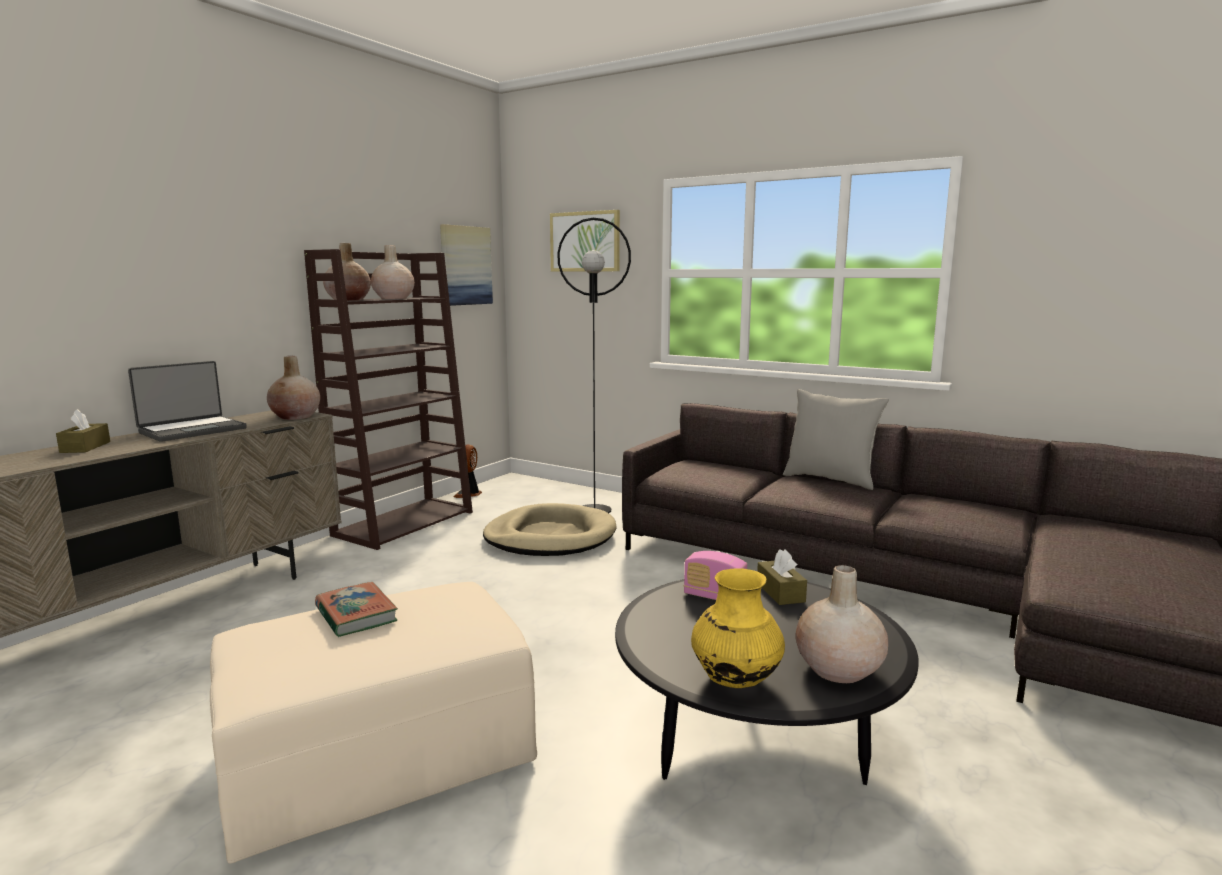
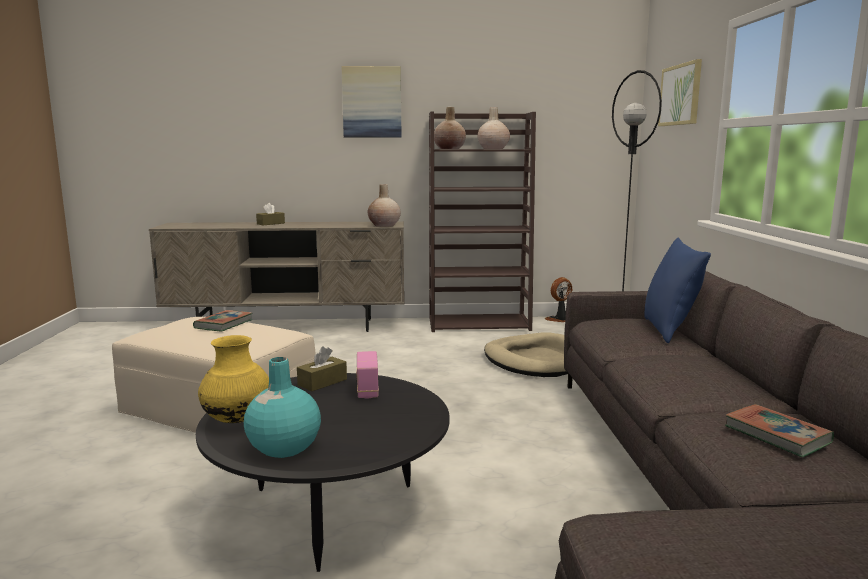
camera: 55 degrees right, 0 degrees up
laptop [128,361,247,442] -> none
picture [440,224,493,306] -> picture moved to [341,66,402,138]
brown tissue box [757,549,807,605] -> brown tissue box moved to [297,346,347,391]
grey pillow [783,389,889,490] -> none
beige vase [795,565,888,683] -> turquoise vase [244,357,321,458]
none -> blue pillow [644,237,711,343]
none -> book [725,404,834,458]

